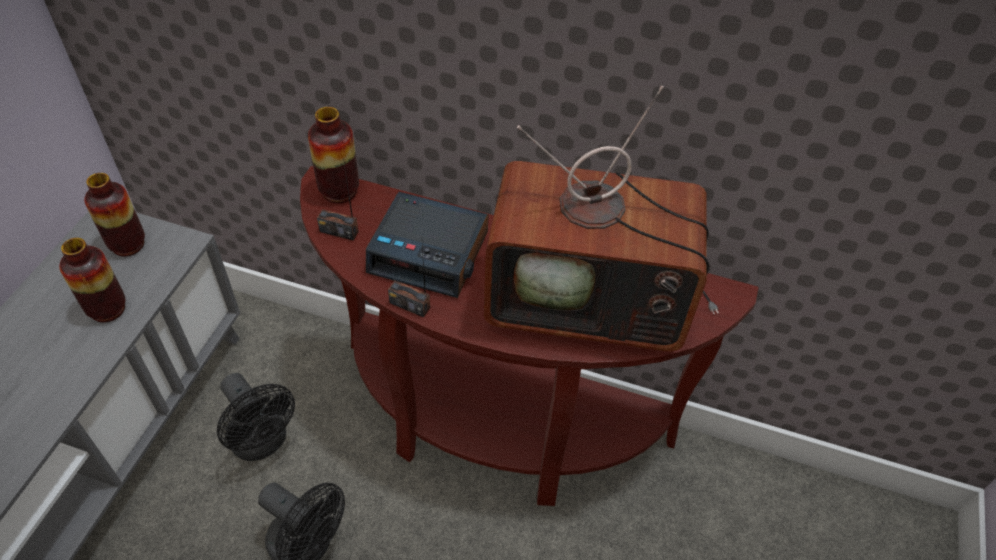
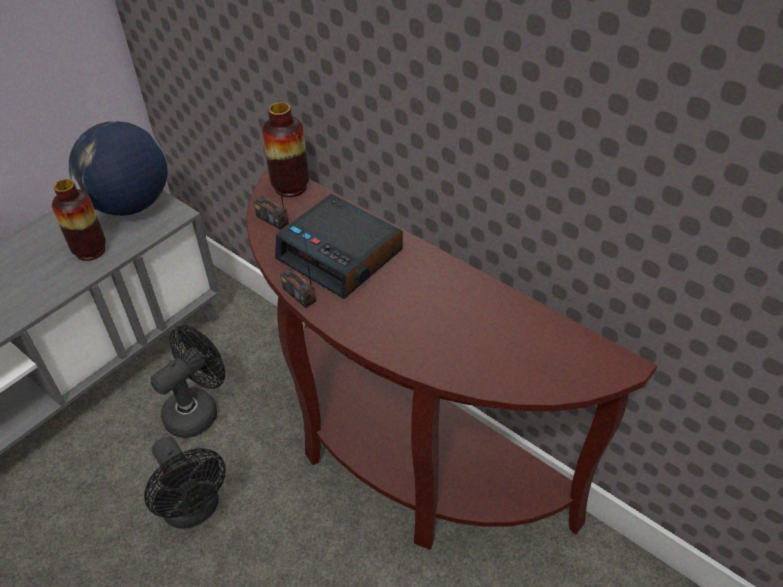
camera: 25 degrees right, 5 degrees down
vase [84,173,145,256] -> globe [69,121,168,216]
black fan [217,373,295,461] -> black fan turned 120 degrees counterclockwise [151,325,225,438]
television [484,86,719,351] -> none

